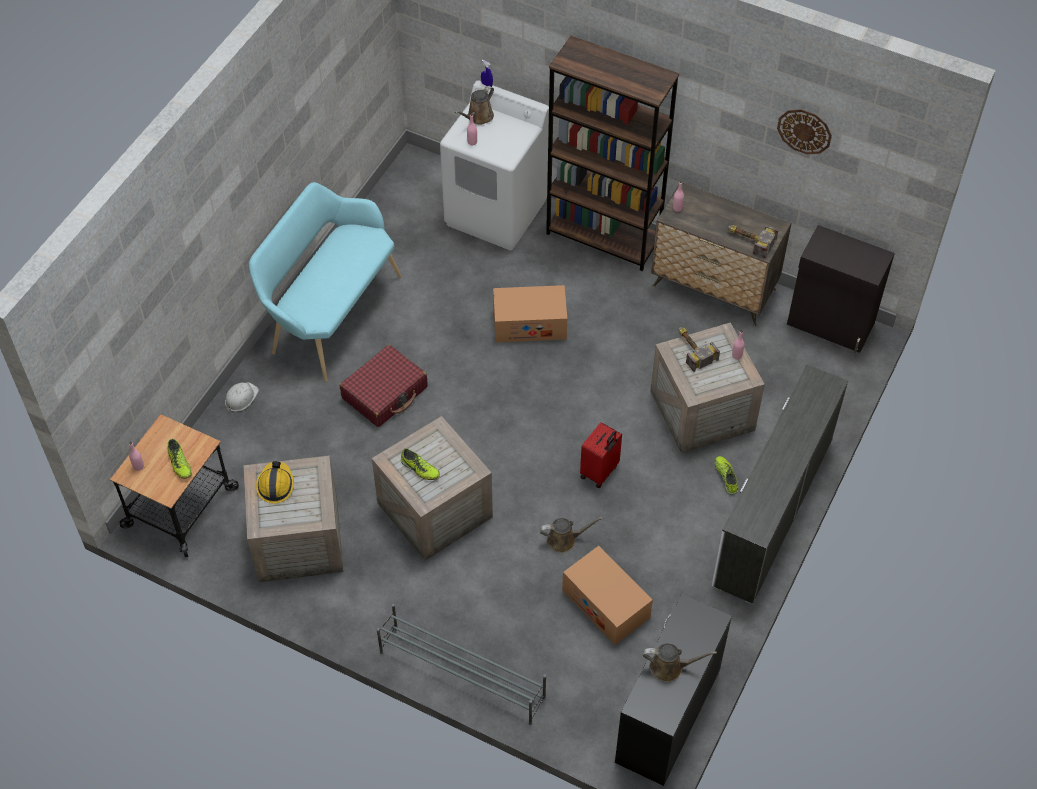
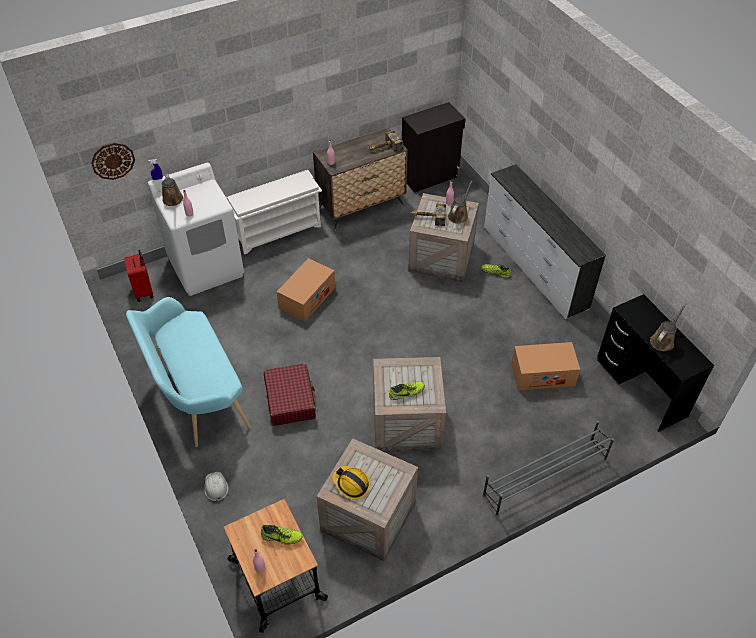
camera: 55 degrees left, 5 degrees down
brown watering can [540,517,603,553] -> brown watering can moved to [448,181,472,224]
brown bookcase [546,36,679,271] -> white shoe rack [226,170,322,255]
red suitcase [580,422,622,488] -> red suitcase moved to [124,250,153,302]
wall clock [777,109,832,154] -> wall clock moved to [91,143,135,180]

